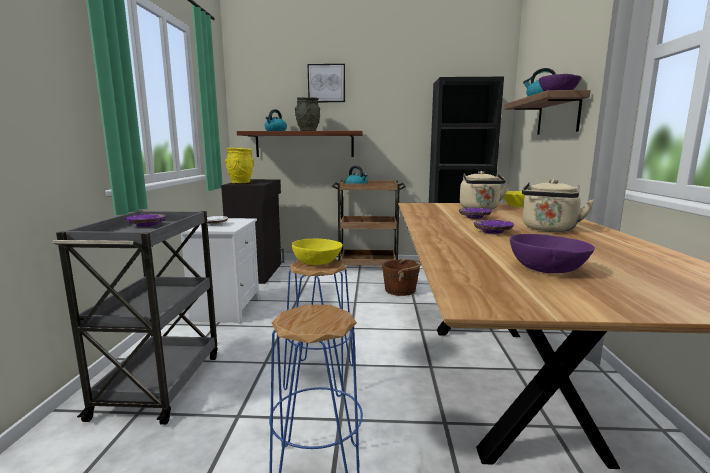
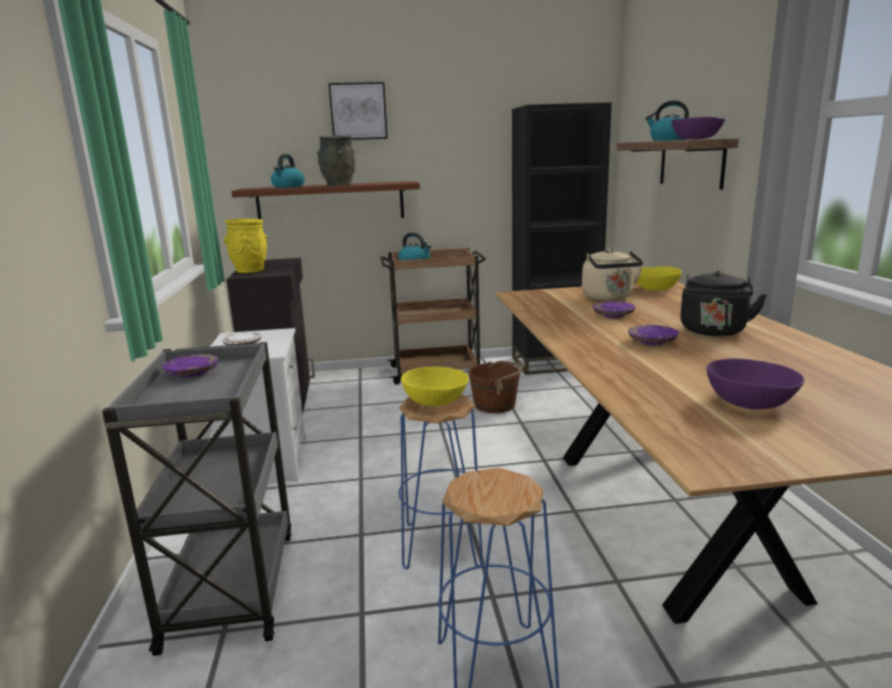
camera: 10 degrees left, 5 degrees up
beige kettle [522,179,594,232] -> black kettle [680,270,767,336]

